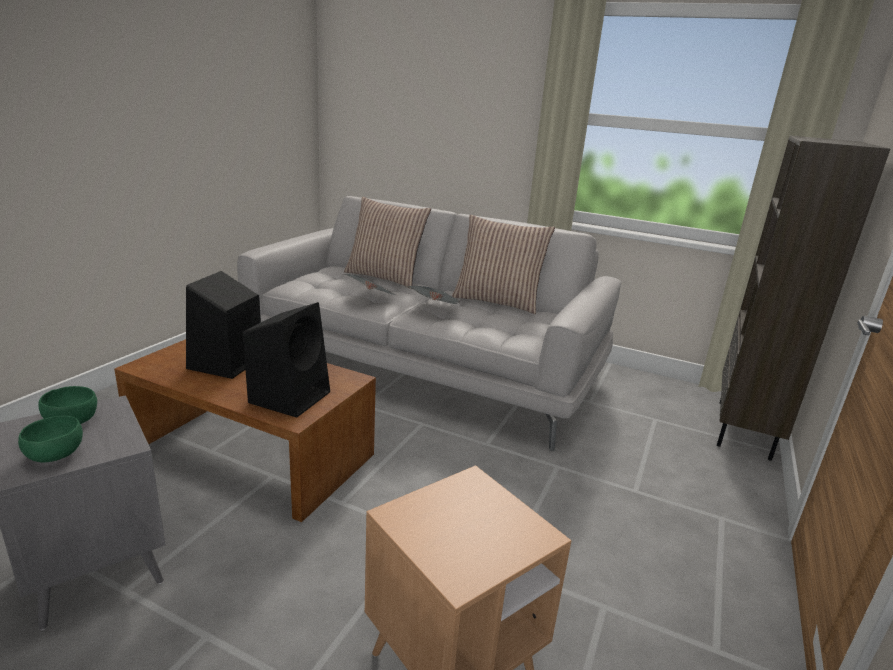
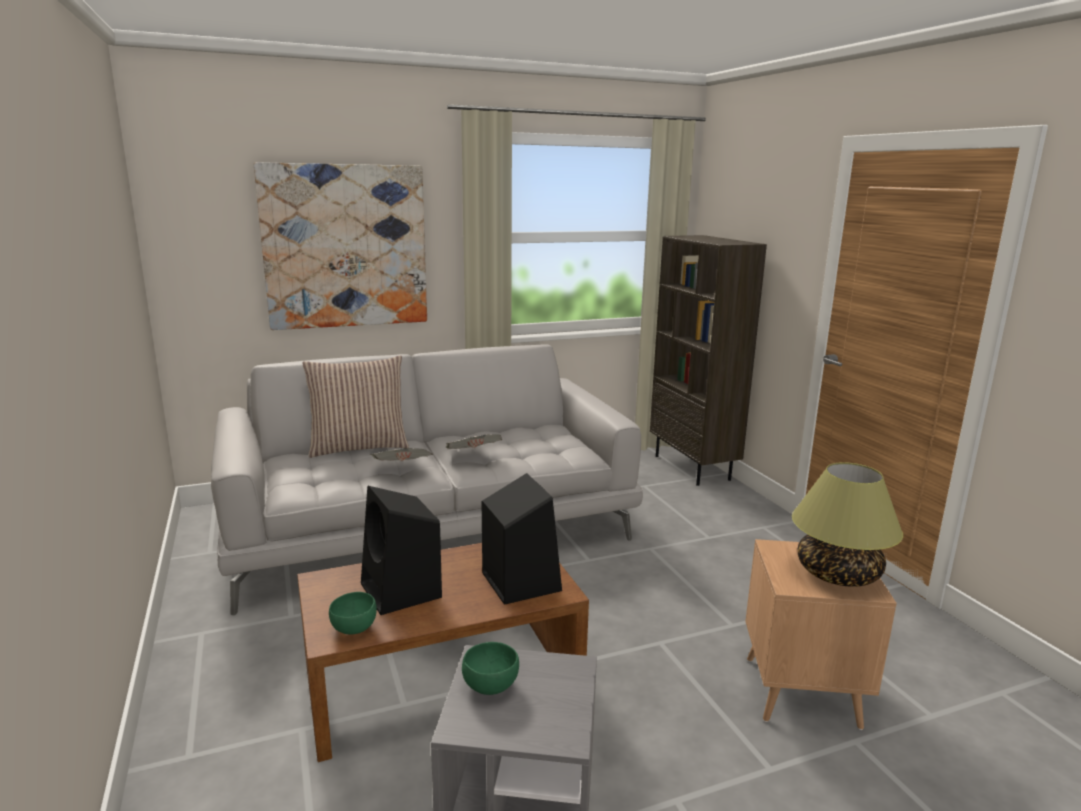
camera: 45 degrees left, 5 degrees down
green bowl [18,416,83,463] -> green bowl moved to [329,592,377,634]
pillow [452,215,555,314] -> none
none -> picture [254,162,427,330]
none -> table lamp [792,462,903,587]

